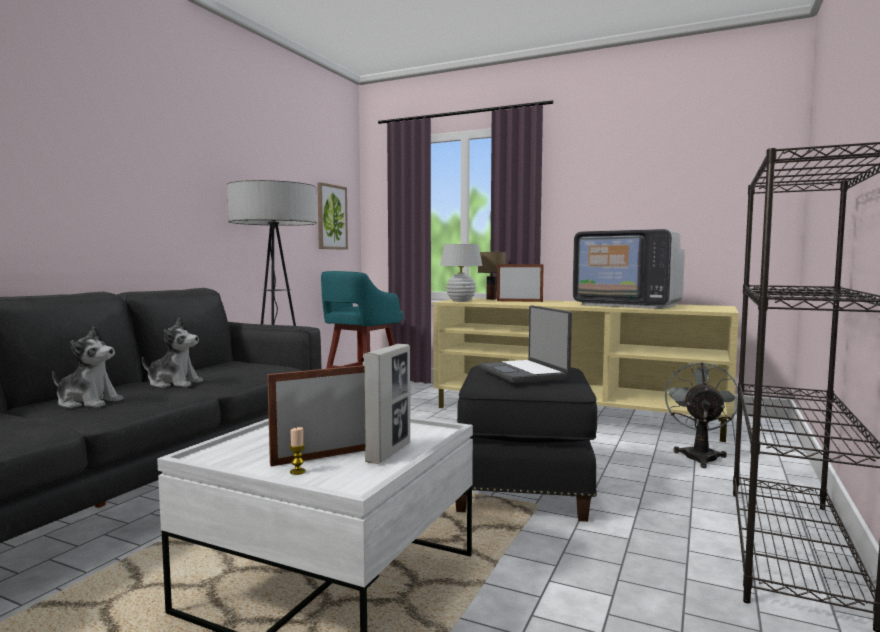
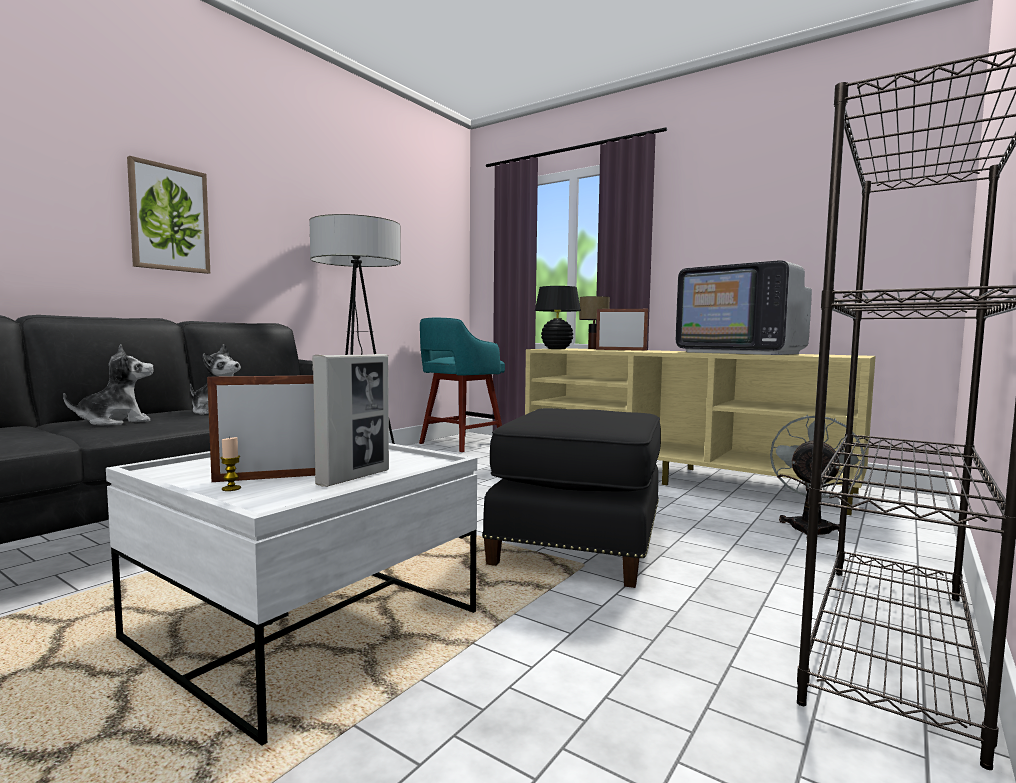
camera: 10 degrees right, 0 degrees up
plush toy [52,327,123,408] -> plush toy turned 60 degrees counterclockwise [63,344,154,425]
picture [317,182,348,250] -> picture moved to [127,156,210,274]
white table lamp [440,244,482,302] -> black table lamp [535,286,581,349]
laptop [479,305,572,383] -> none

